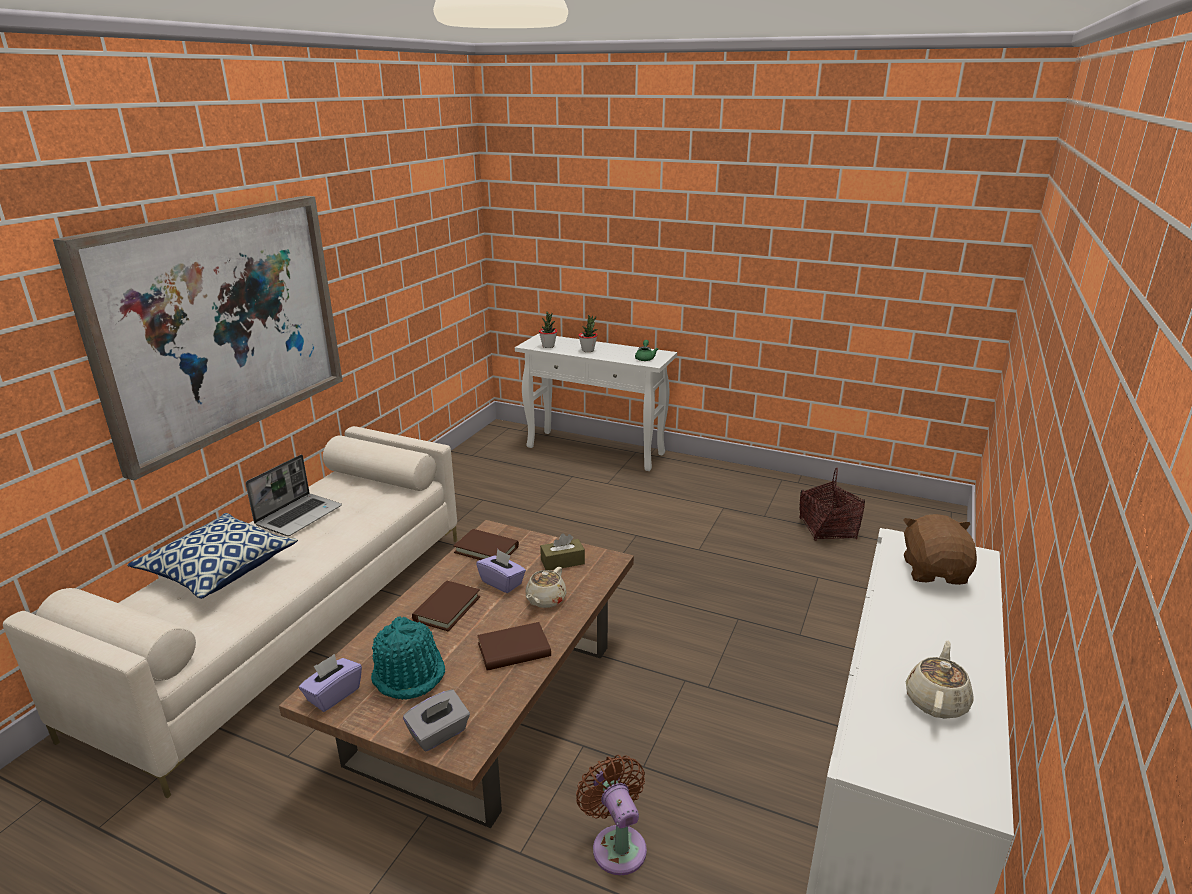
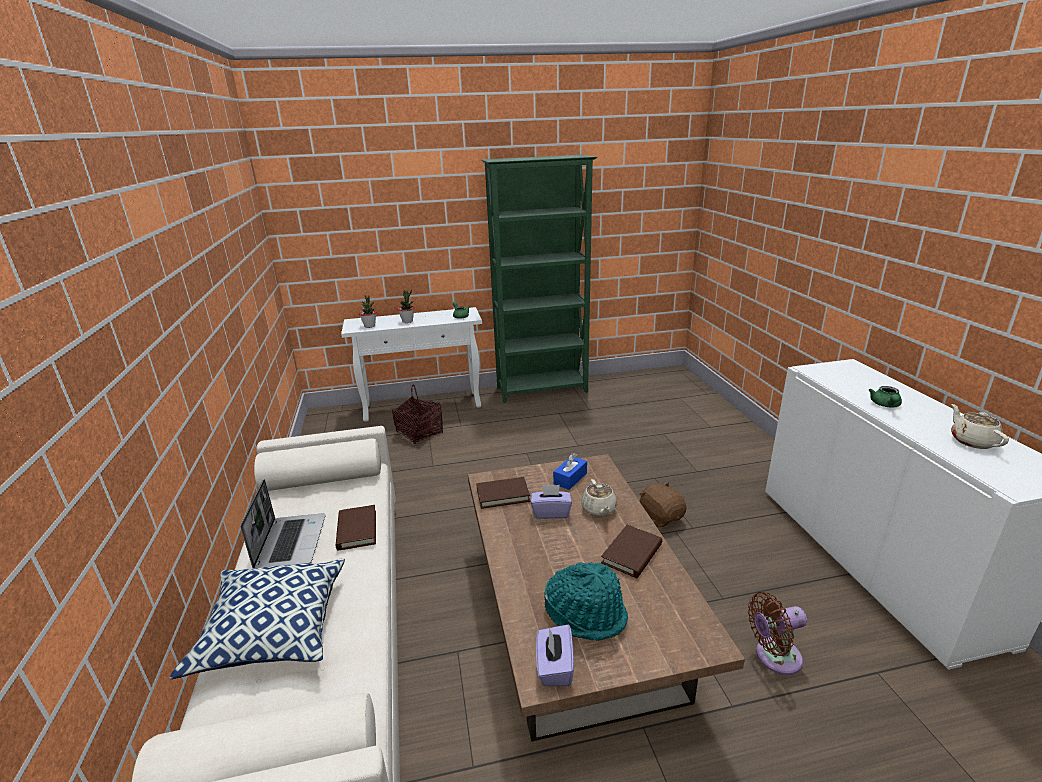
camera: 35 degrees left, 0 degrees up
picture [53,196,343,481] -> none
grey tissue box [403,690,470,751] -> none
brown book [412,581,480,631] -> brown book moved to [336,505,376,550]
brown tissue box [540,533,585,570] -> blue tissue box [553,453,587,490]
brown fan [576,755,647,875] -> brown fan turned 45 degrees counterclockwise [748,592,807,675]
basket [799,468,865,541] -> basket moved to [392,384,443,444]
brown plush toy [903,514,977,585] -> brown plush toy moved to [639,482,687,528]
none -> green bookcase [481,155,597,403]
none -> green teapot [869,386,902,407]

